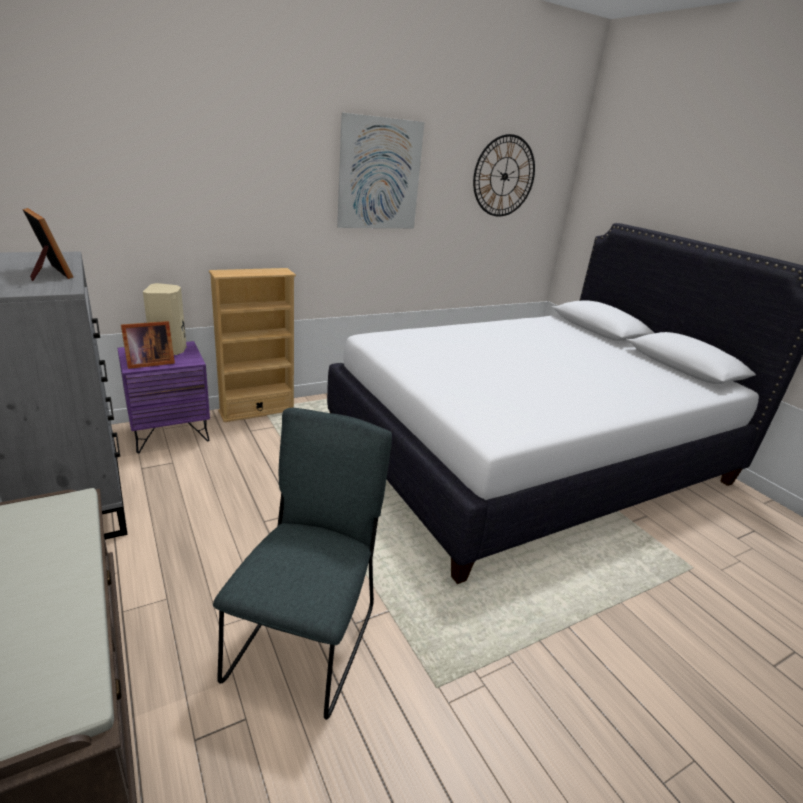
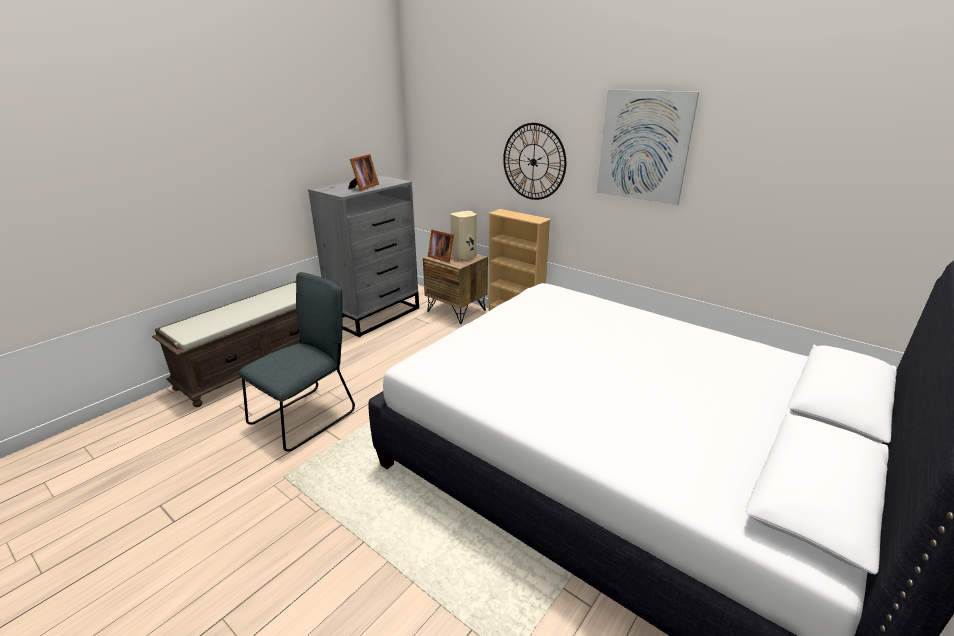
camera: 70 degrees right, 0 degrees up
purple nightstand [117,341,210,453] -> brown nightstand [423,254,488,324]
grey chair [213,408,392,720] -> grey chair turned 45 degrees counterclockwise [238,272,355,452]
wall clock [473,134,535,217] -> wall clock moved to [503,123,566,200]

